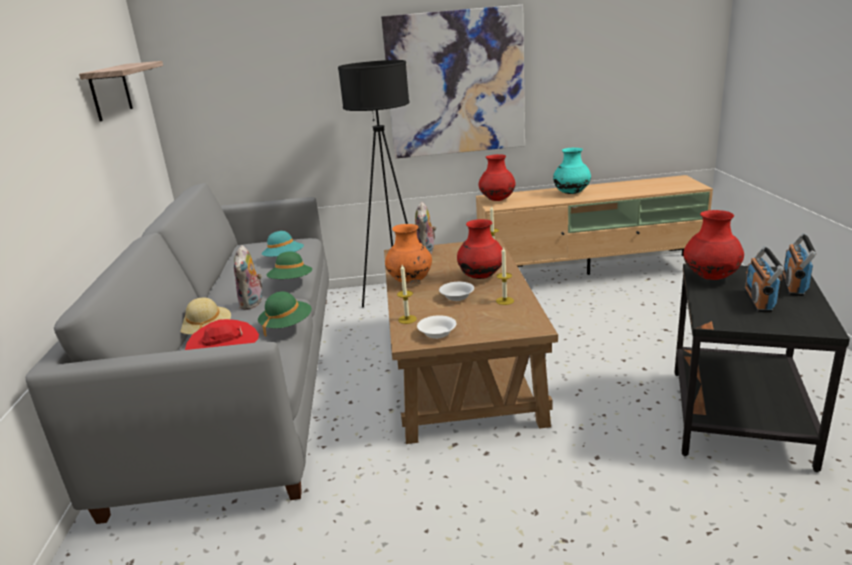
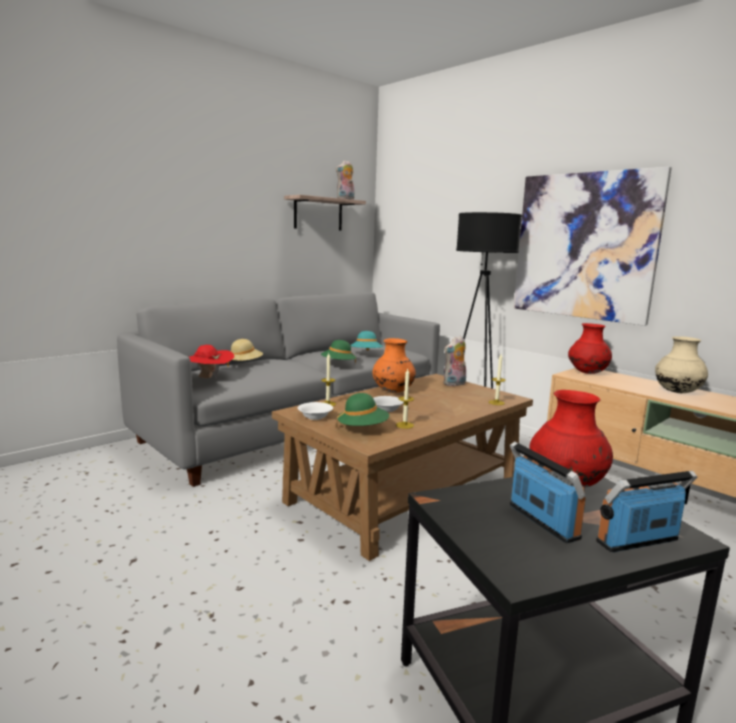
camera: 50 degrees right, 10 degrees down
plush toy [234,245,262,310] -> plush toy moved to [336,160,354,200]
green hat [258,291,312,337] -> green hat moved to [337,393,389,426]
red vase [457,219,502,279] -> none
turquoise vase [553,148,591,194] -> beige vase [655,336,708,393]
radio [744,246,784,313] -> radio turned 90 degrees clockwise [510,441,586,543]

